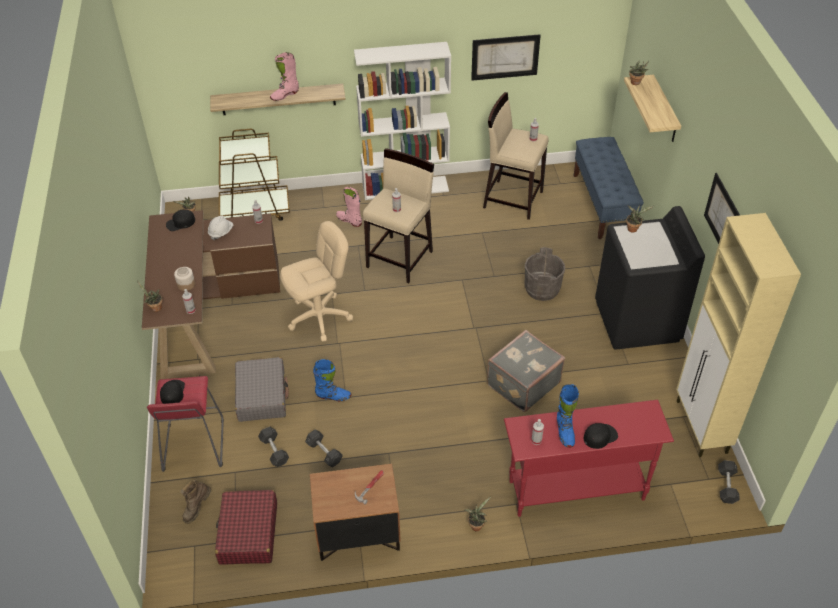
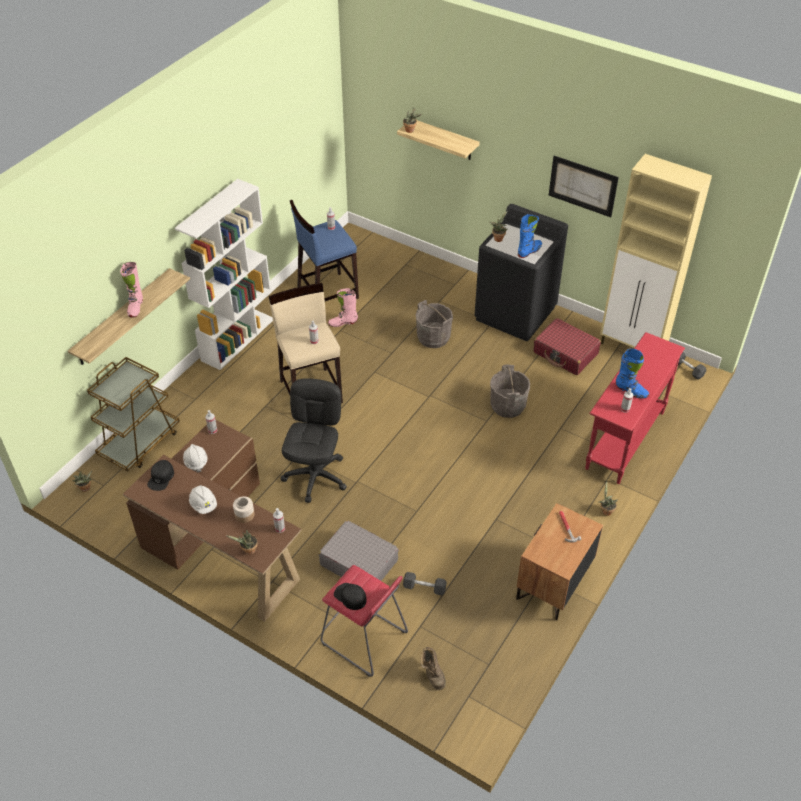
camera: 50 degrees left, 0 degrees up
red suitcase [215,490,277,565] -> red suitcase moved to [533,318,601,375]
beige office chair [280,221,353,342] -> black office chair [281,379,347,503]
grey dumbbell [305,430,343,467] -> none
blue boot [313,359,351,401] -> blue boot moved to [518,214,542,258]
pink boot [336,187,362,227] -> pink boot moved to [328,288,358,327]
picture [471,34,541,81] -> none
beige stool [483,92,549,220] -> blue stool [290,200,359,301]
grey suitcase [487,330,565,412] -> grey bucket [490,364,530,418]
blue bench [573,137,644,239] -> none
black cap [584,423,618,449] -> none
none -> white hard hat [189,485,217,514]

